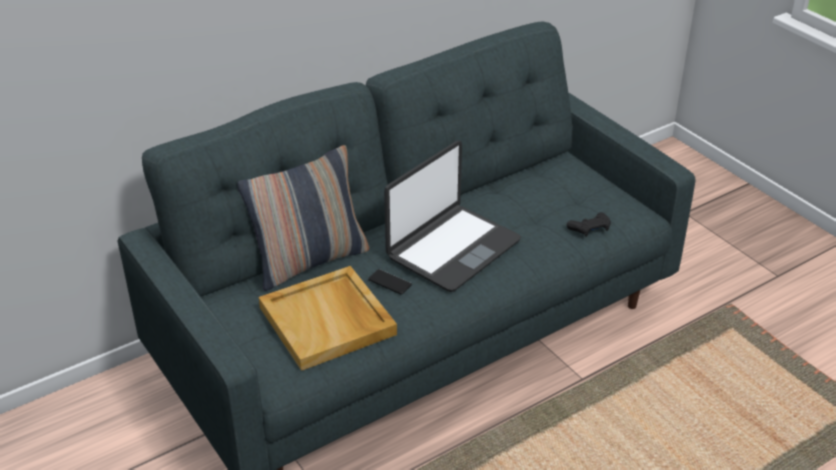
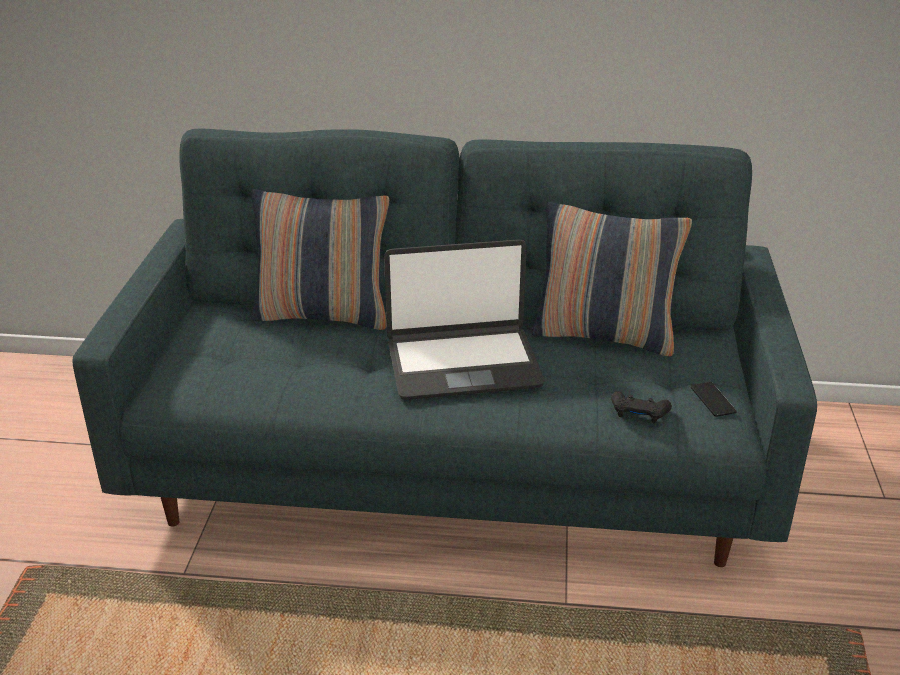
camera: 40 degrees right, 5 degrees down
beige tray [259,266,397,371] -> none
phone [368,269,412,294] -> phone moved to [691,382,737,417]
none -> pillow [531,202,692,356]

